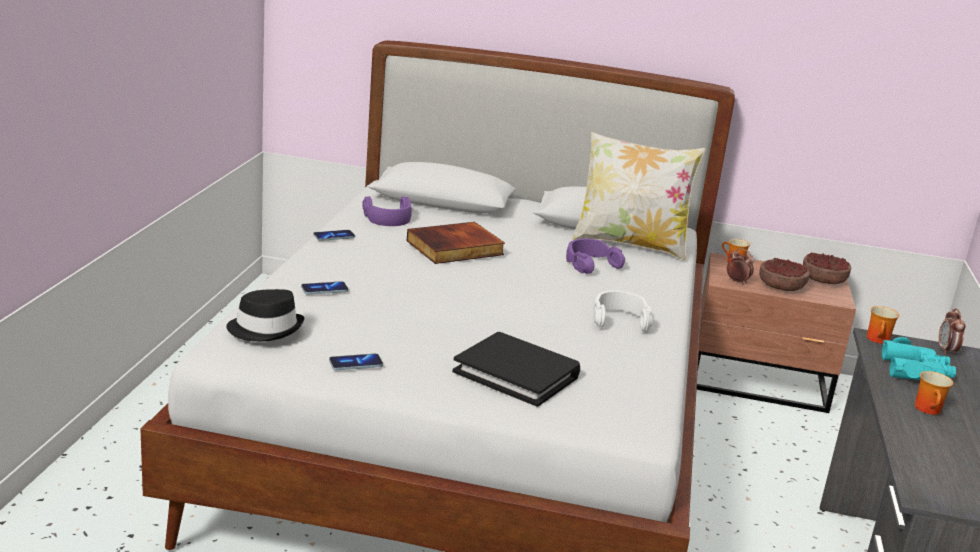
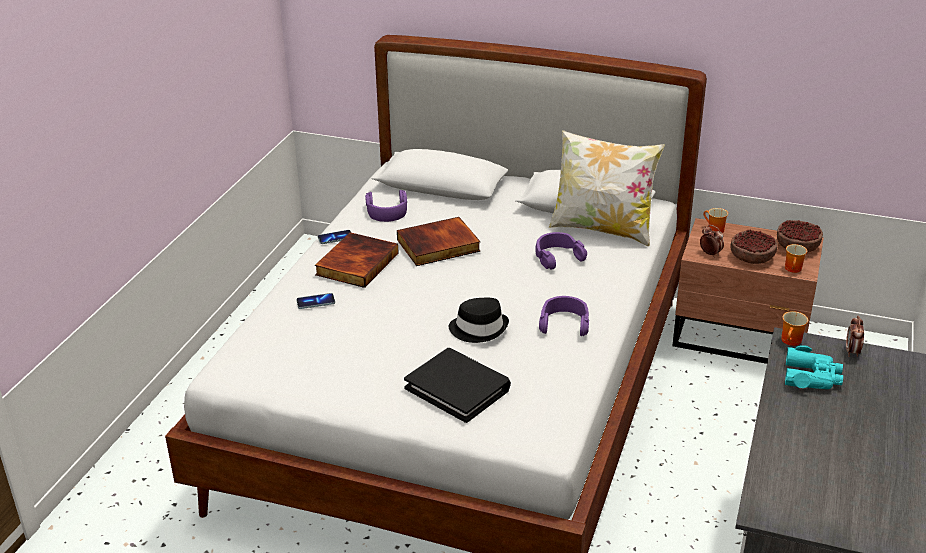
camera: 10 degrees right, 10 degrees up
black hat [226,289,304,341] -> black hat moved to [449,298,509,343]
phone [329,354,383,370] -> none
white headphones [593,290,653,332] -> purple headphones [539,296,589,336]
mug [915,371,953,415] -> mug moved to [785,244,807,273]
none -> book [315,232,399,288]

